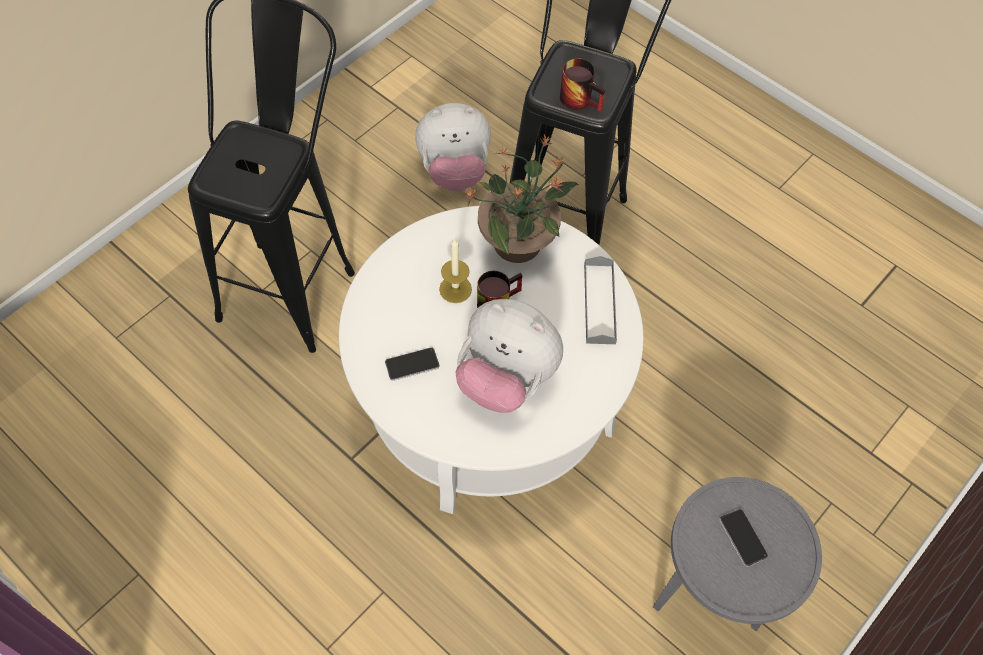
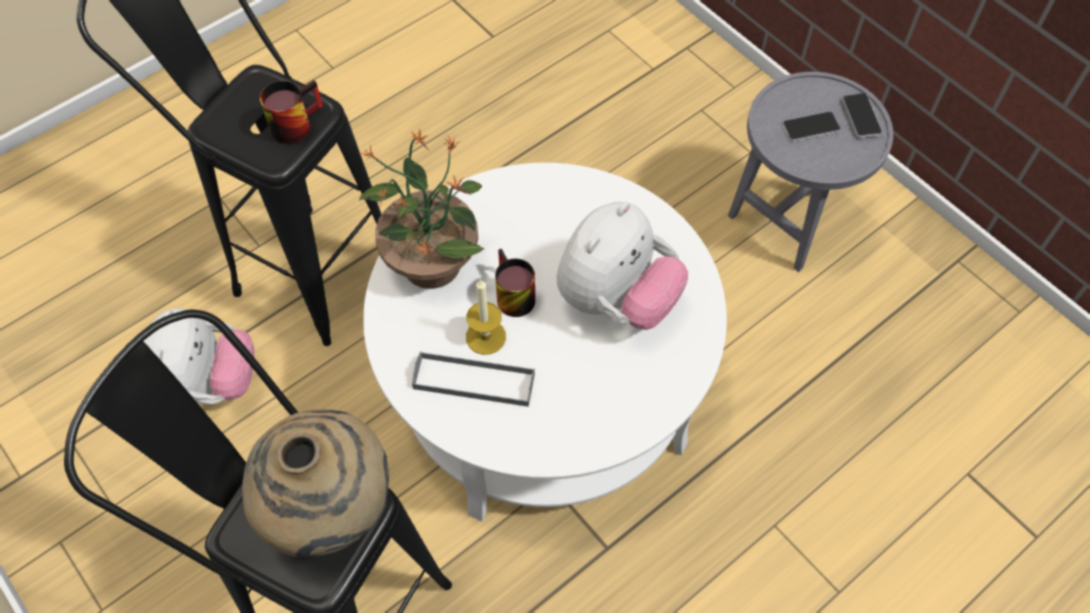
camera: 80 degrees left, 0 degrees up
phone [385,347,440,381] -> phone moved to [842,93,882,138]
grey tray [584,256,617,344] -> grey tray moved to [412,351,535,407]
none -> beige vase [242,410,389,557]

